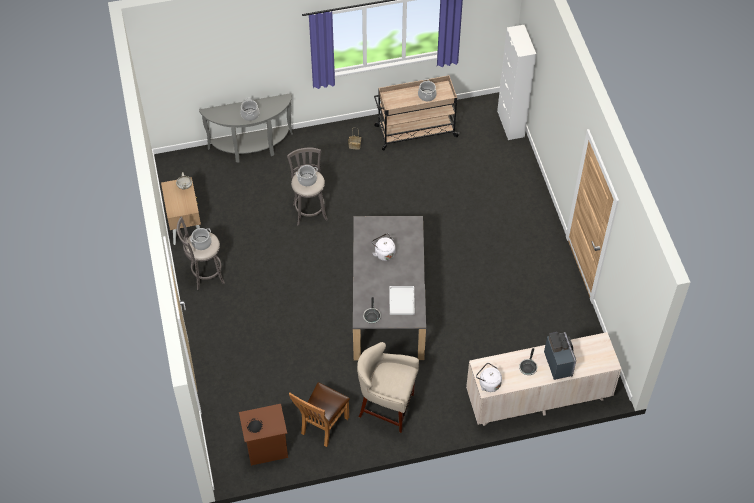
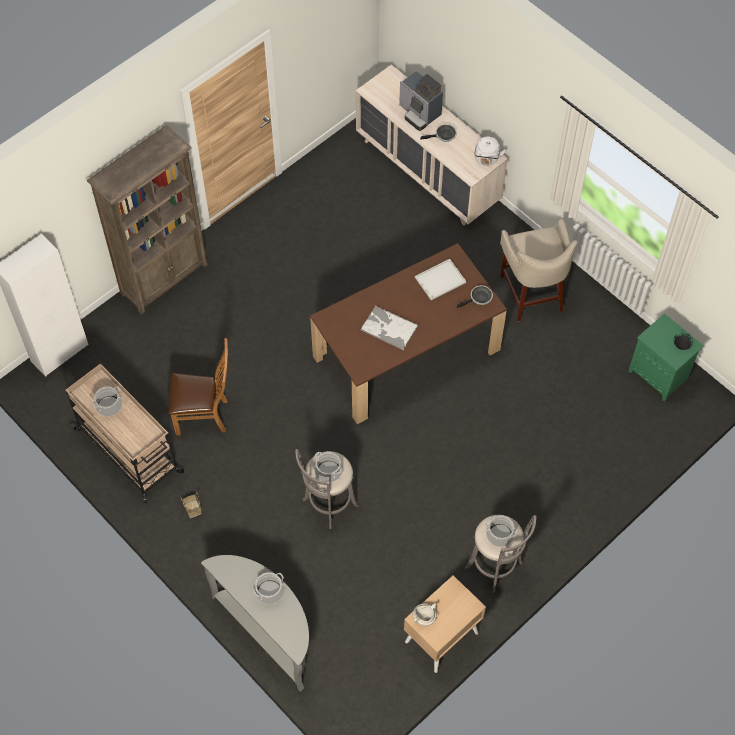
camera: 120 degrees left, 5 degrees up
brown nightstand [239,404,288,466] -> green nightstand [628,313,704,402]
brown chair [289,382,350,447] -> brown chair moved to [168,338,228,435]
grey dining table [353,216,426,361] -> brown dining table [310,243,507,424]
white kettle [372,233,395,261] -> tray [360,306,418,350]
coffee machine [544,332,576,380] -> coffee machine turned 90 degrees counterclockwise [399,71,443,131]
none -> brown bookcase [87,125,208,315]

